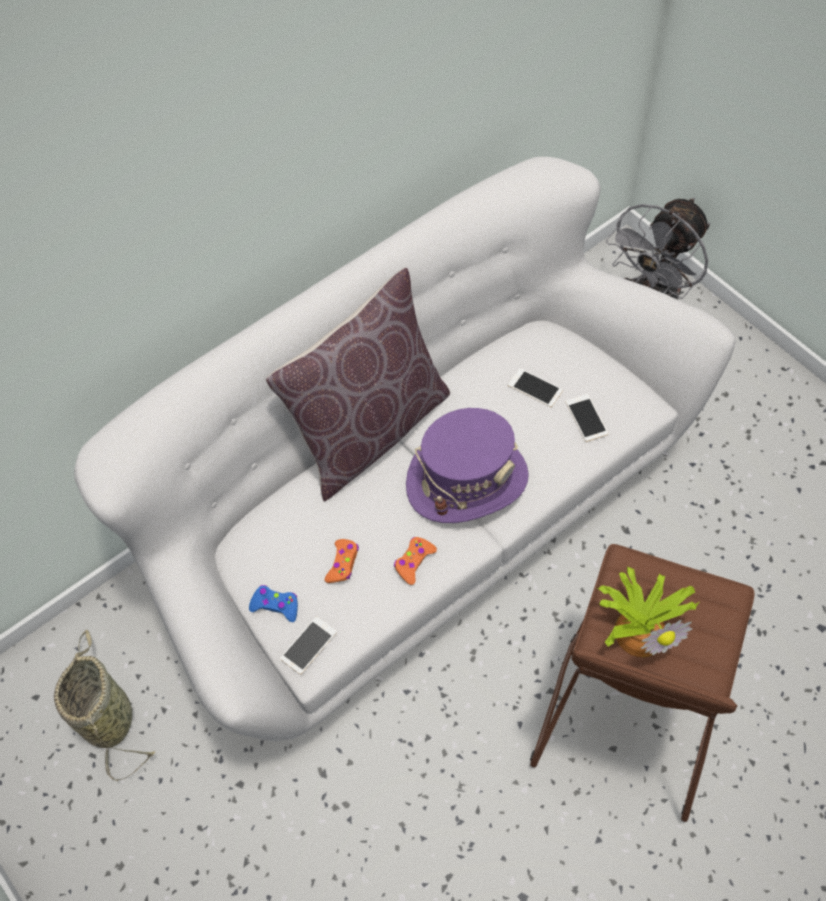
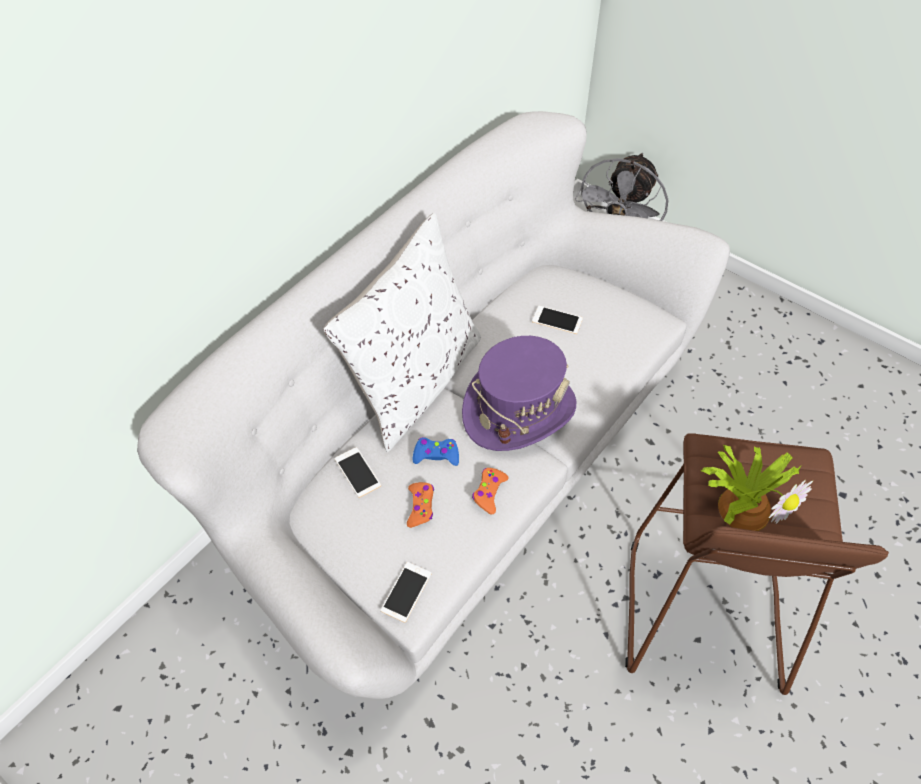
camera: 15 degrees left, 5 degrees down
basket [54,630,156,781] -> none
blue game controller [249,585,298,622] -> blue game controller moved to [413,437,459,466]
brown pillow [266,268,450,501] -> white pillow [323,213,481,452]
phone [566,394,608,442] -> phone moved to [335,447,381,498]

